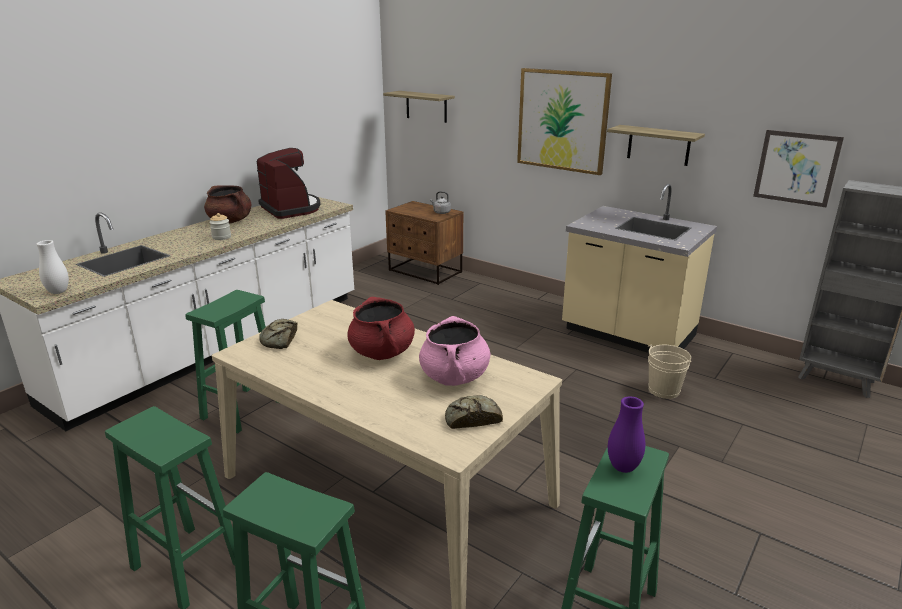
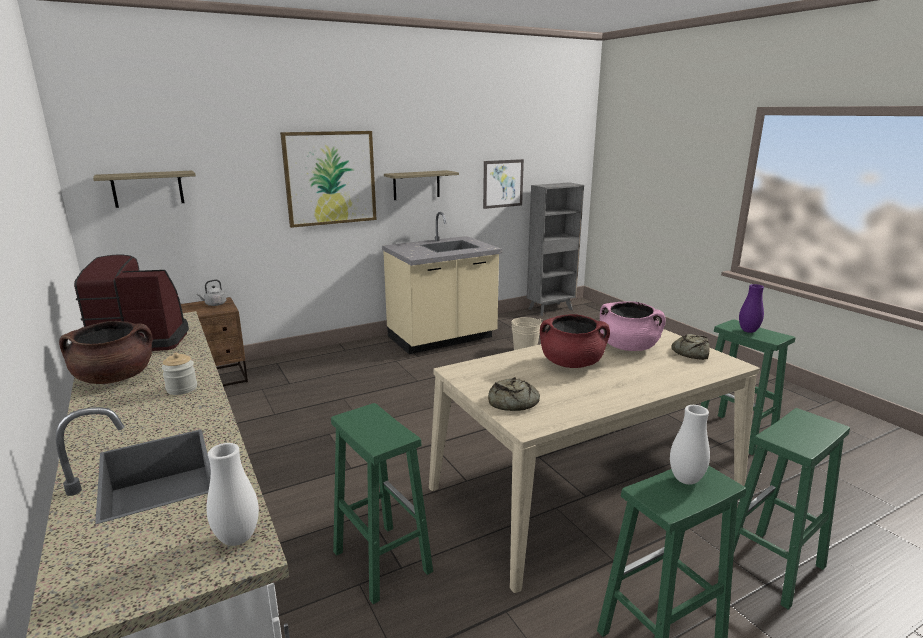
camera: 65 degrees left, 5 degrees down
none -> white vase [670,405,710,485]

